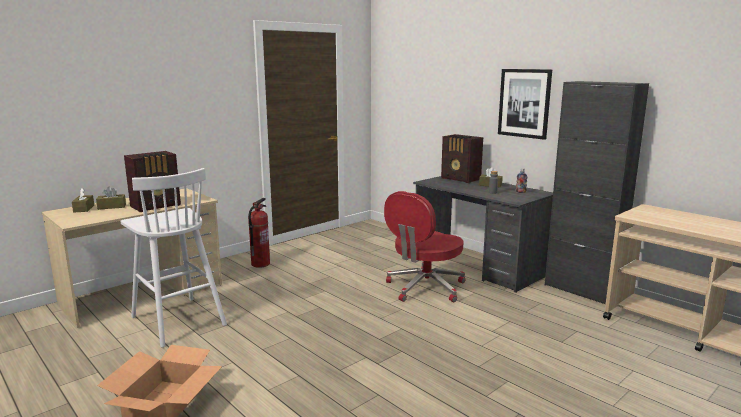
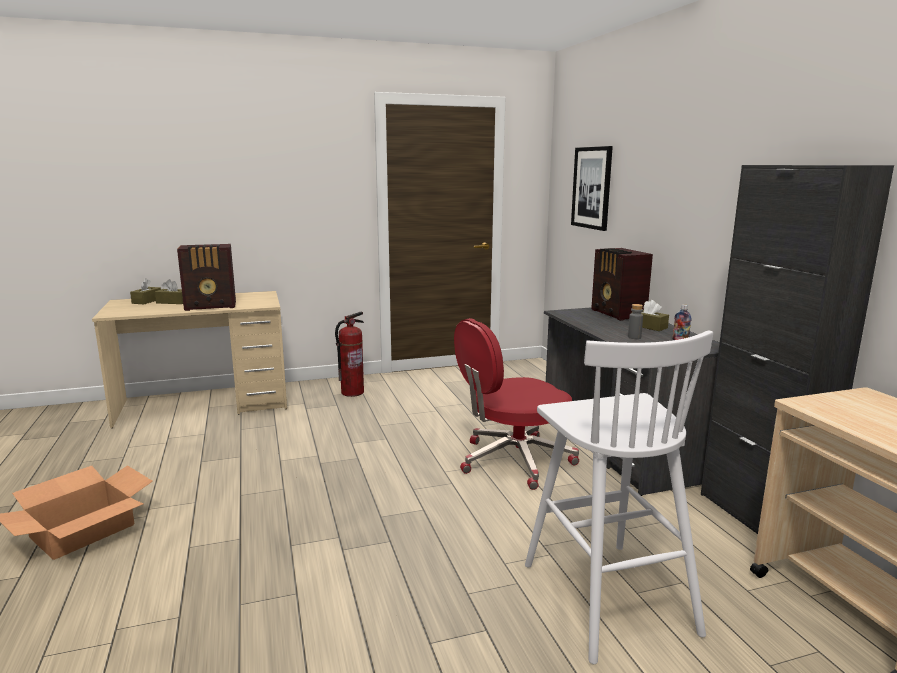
camera: 25 degrees right, 0 degrees up
white stool [121,168,227,347] -> white stool moved to [525,330,713,664]
picture [498,69,552,140] -> picture moved to [571,146,613,231]

